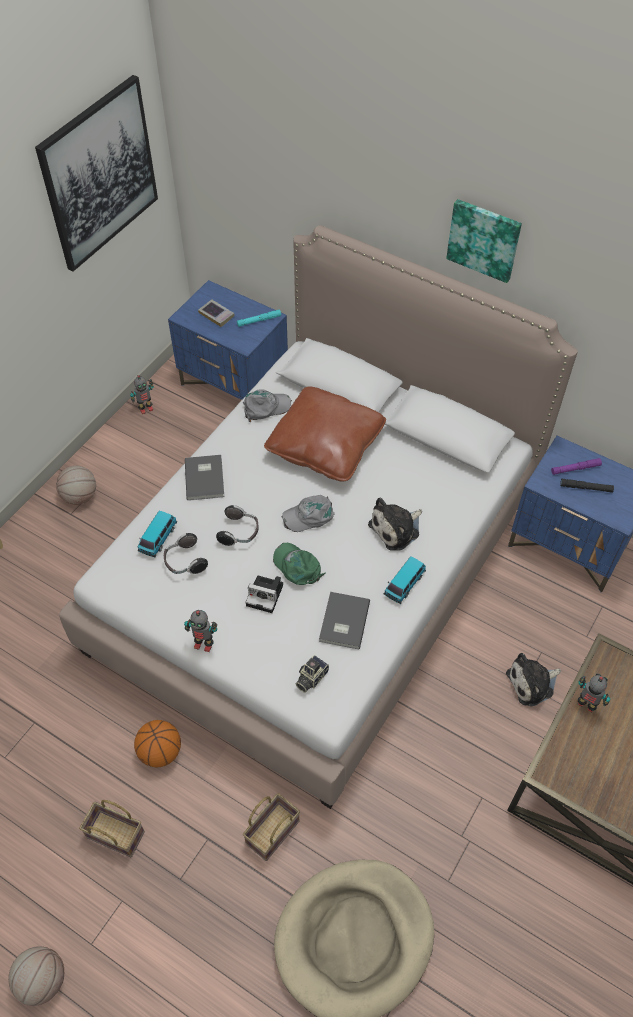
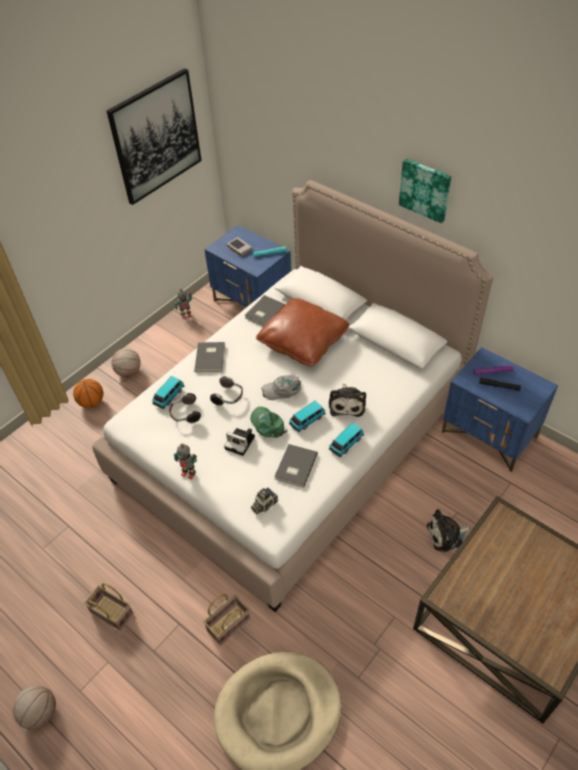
camera: 10 degrees right, 5 degrees down
basketball [134,720,181,767] -> basketball moved to [73,379,103,408]
grey cap [243,389,292,422] -> grey book [244,295,285,327]
plush toy [368,498,422,551] -> plush toy turned 60 degrees counterclockwise [329,384,366,417]
toy robot [578,674,610,712] -> none
none -> toy car [289,401,326,433]

